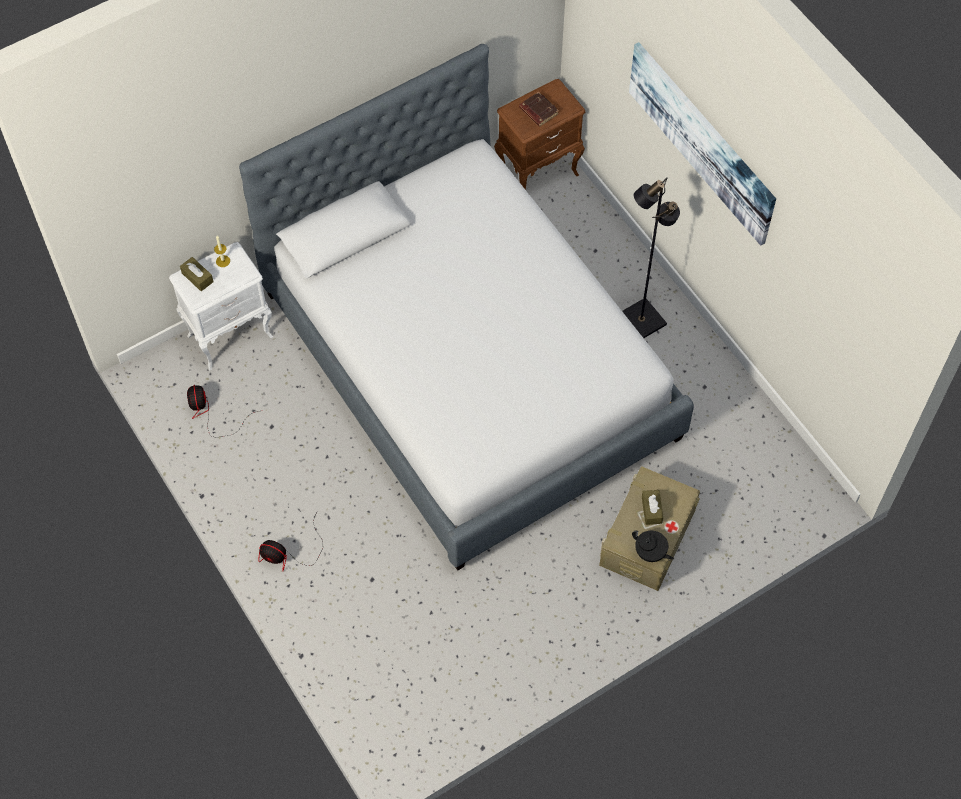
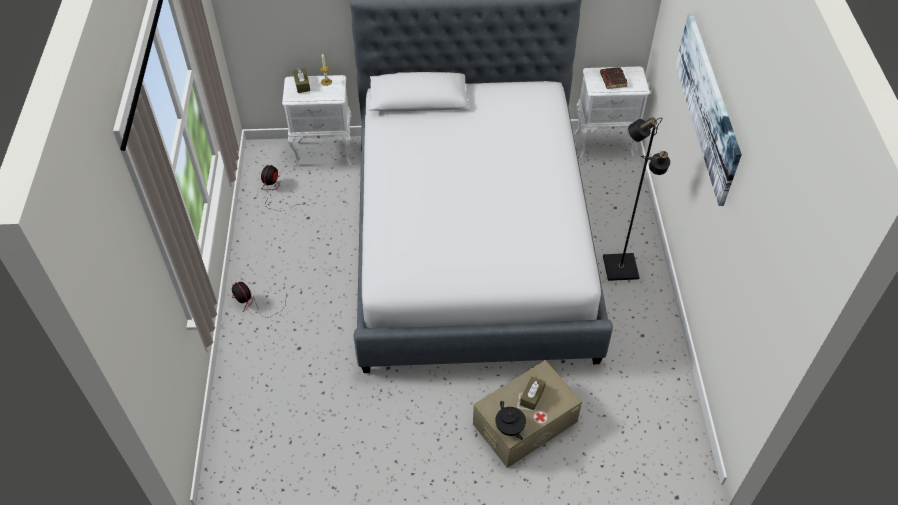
camera: 30 degrees right, 10 degrees down
brown nightstand [494,79,586,190] -> white nightstand [575,66,650,158]

